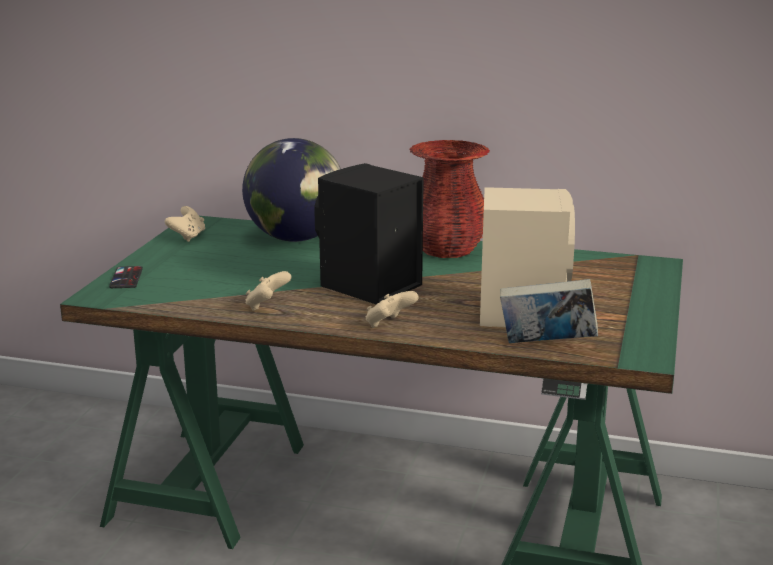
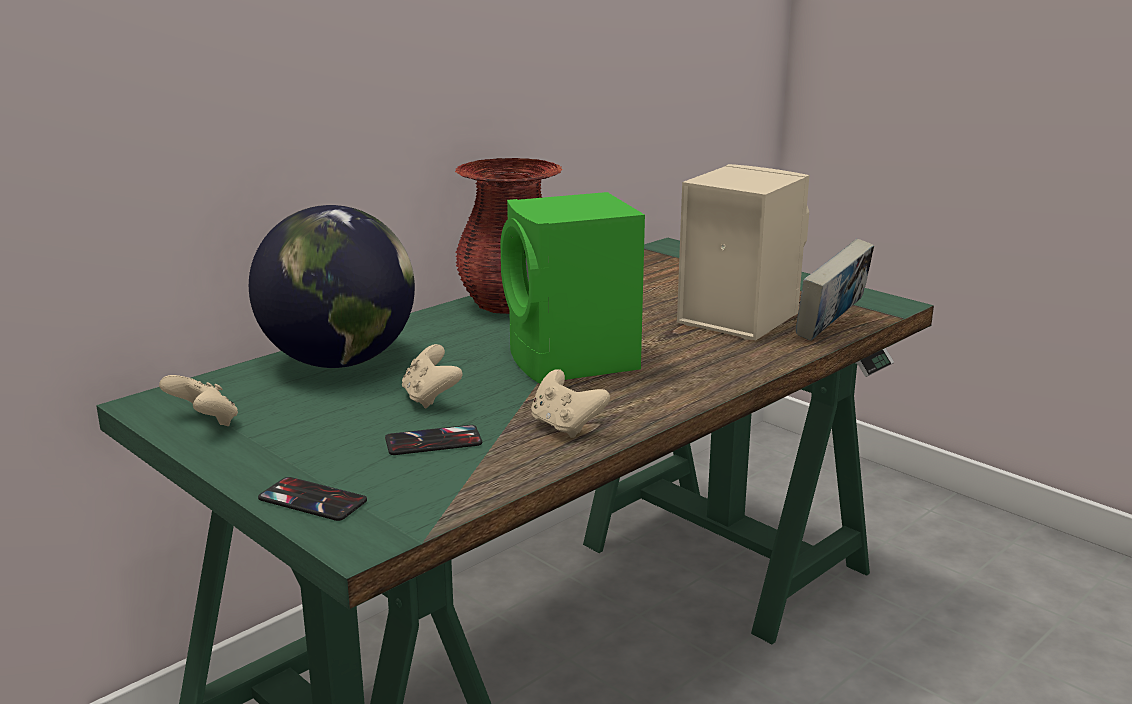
camera: 60 degrees left, 0 degrees up
black speaker [314,163,424,305] -> green speaker [500,192,645,384]
beige game controller [366,291,418,328] -> beige game controller moved to [402,344,462,409]
none -> phone [385,425,482,455]

